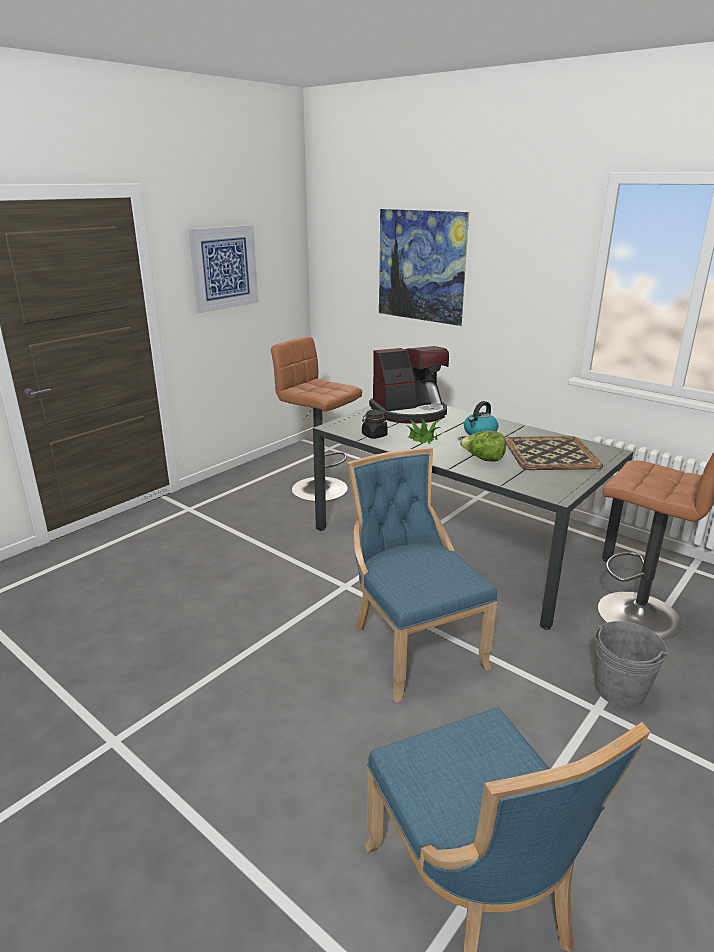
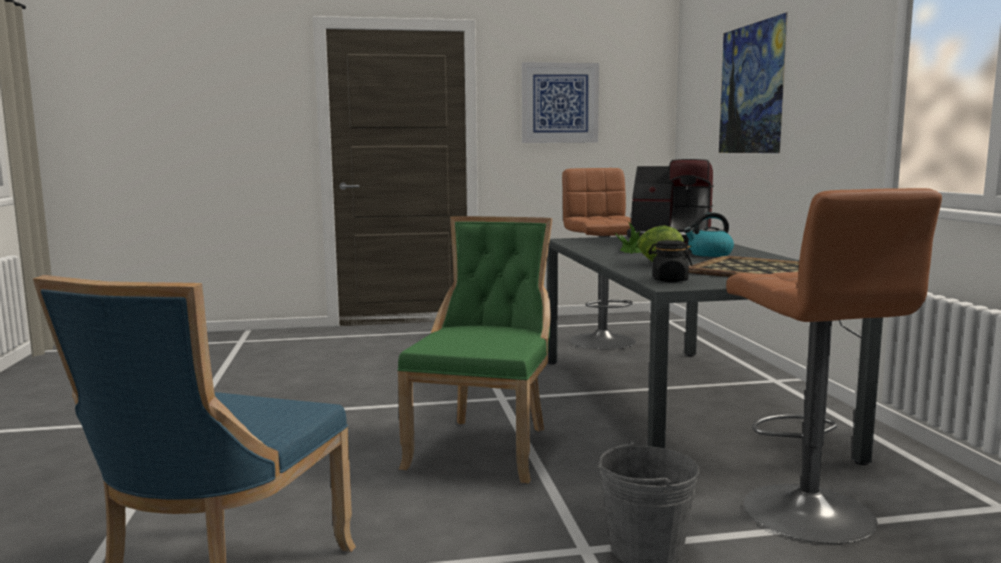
camera: 40 degrees right, 15 degrees down
blue chair [347,447,498,702] -> green chair [398,216,552,483]
black jar [362,410,388,439] -> black jar moved to [648,240,693,282]

